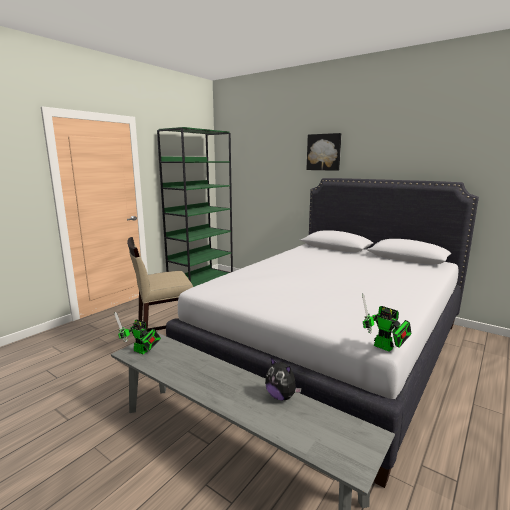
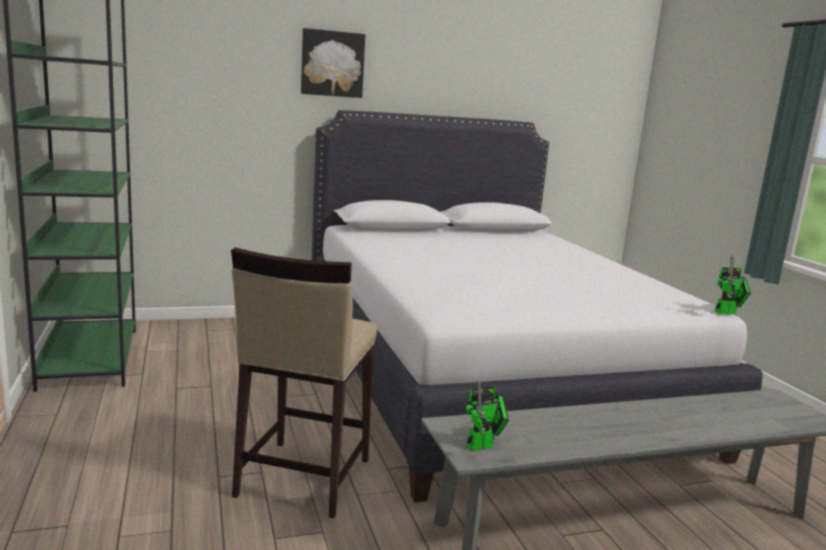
camera: 55 degrees left, 0 degrees up
plush toy [265,358,302,400] -> none

